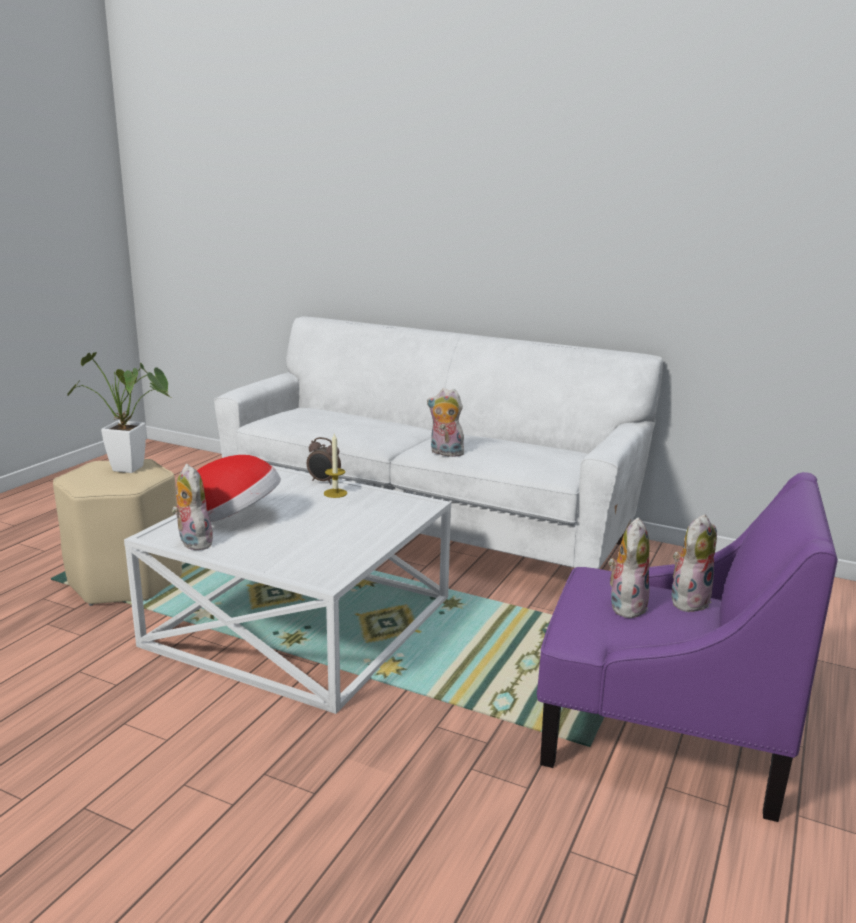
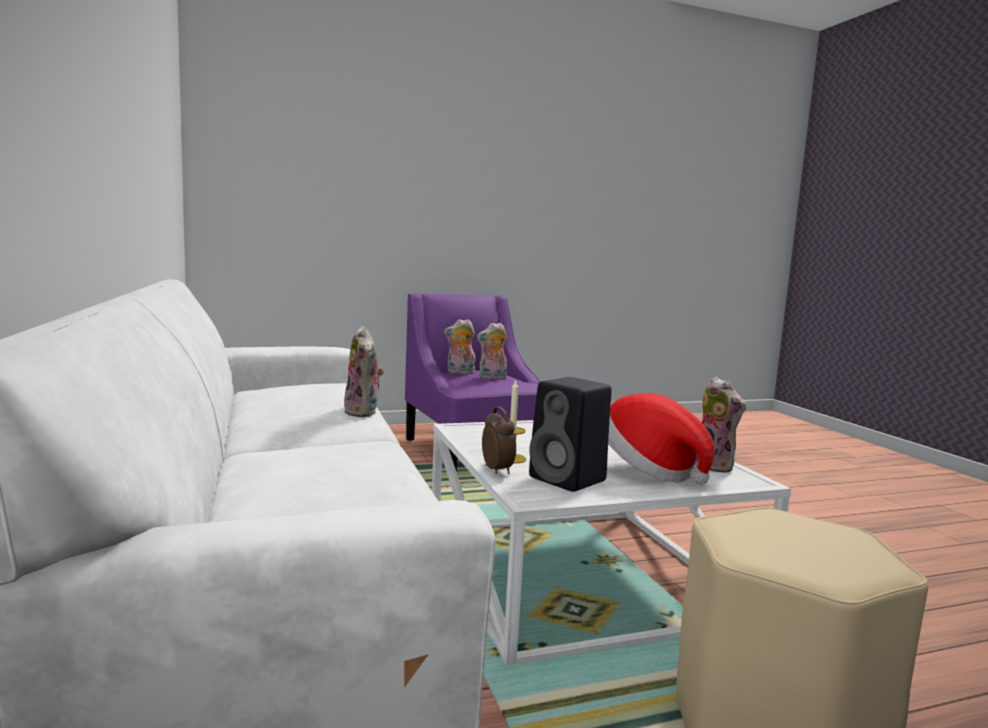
camera: 135 degrees left, 10 degrees down
potted plant [67,352,170,473] -> none
plush toy [171,464,216,550] -> plush toy turned 45 degrees counterclockwise [695,377,746,473]
none -> black speaker [529,377,612,492]

